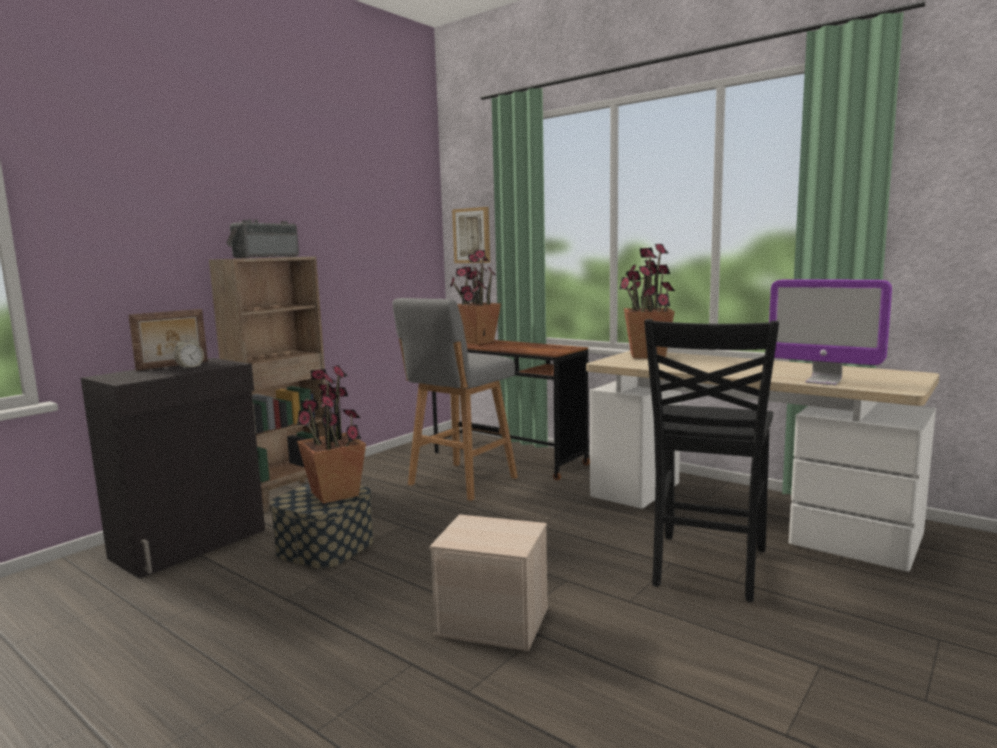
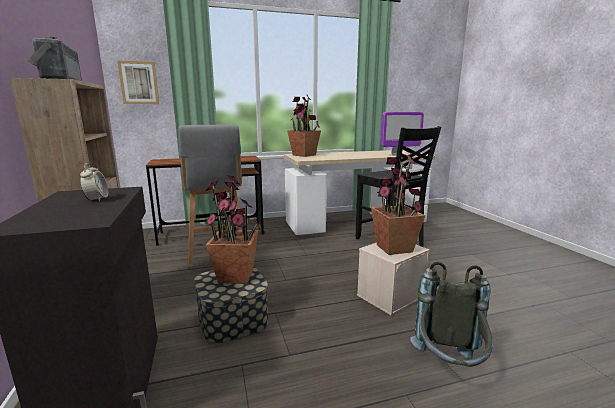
camera: 55 degrees left, 5 degrees up
picture frame [128,309,208,371] -> none
potted plant [450,250,501,345] -> potted plant moved to [371,155,425,255]
none -> grey backpack [410,262,493,367]

